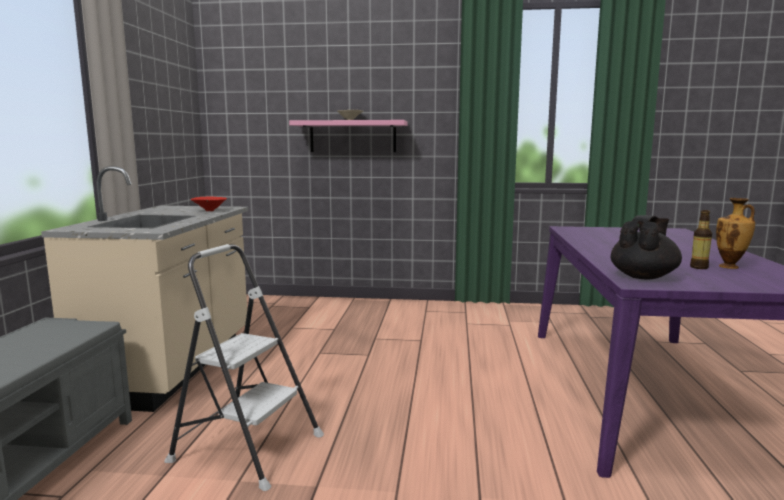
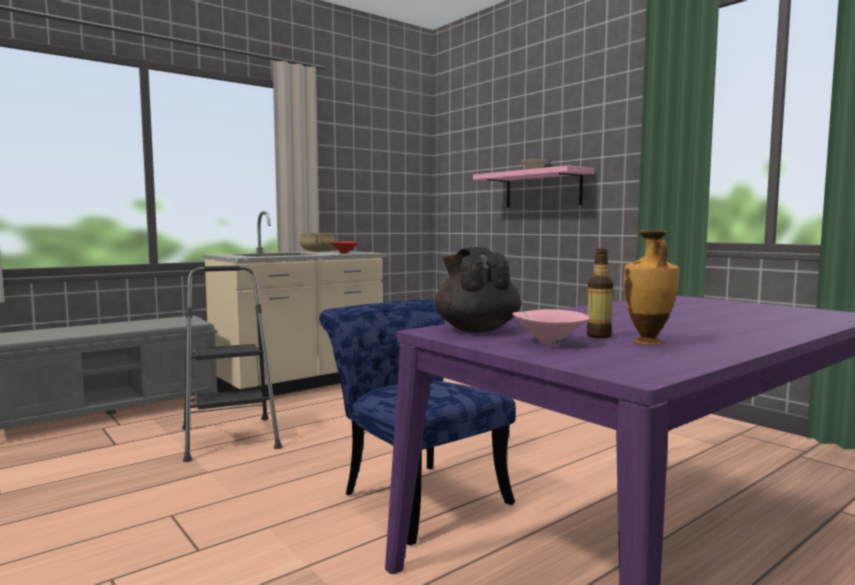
camera: 45 degrees right, 5 degrees down
white step ladder [164,244,324,491] -> black step ladder [182,265,282,462]
black teapot [611,215,682,279] -> black teapot turned 105 degrees counterclockwise [435,247,521,333]
none -> beige cooking pot [300,233,335,252]
none -> blue chair [320,299,516,545]
none -> pink bowl [512,309,589,345]

